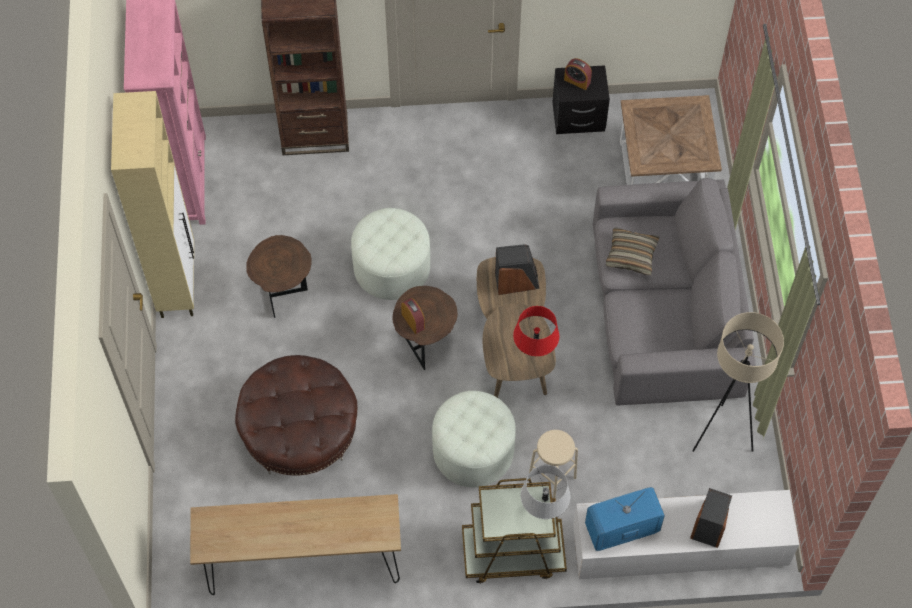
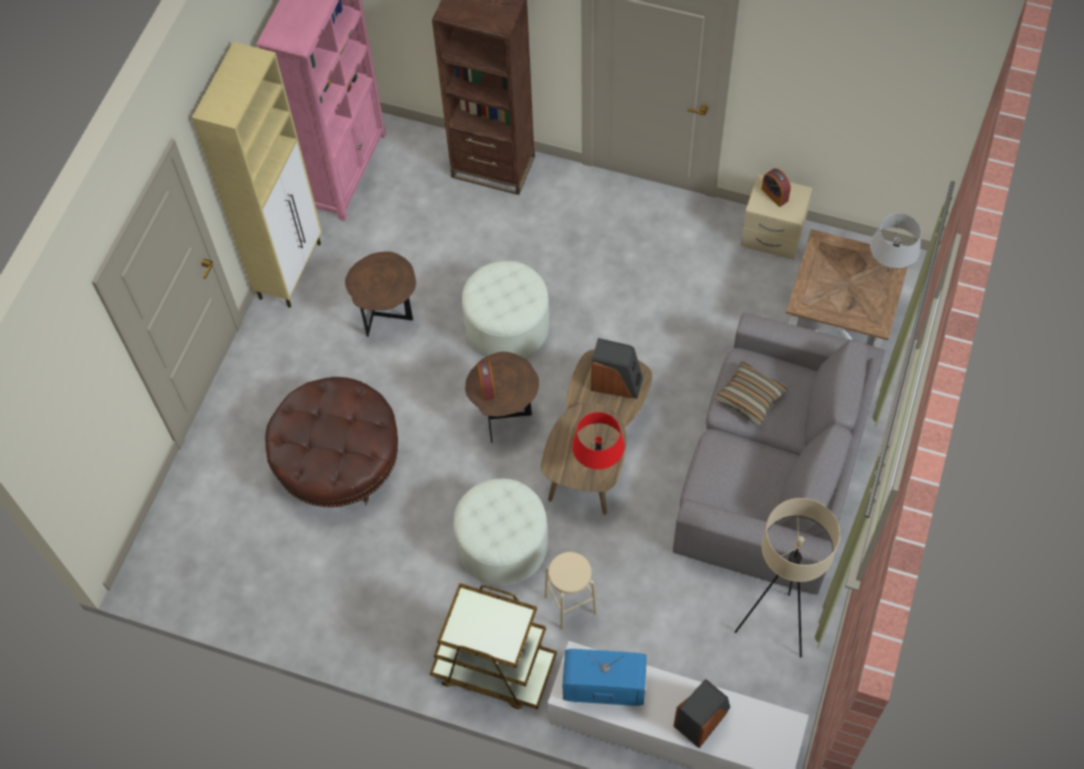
camera: 25 degrees right, 0 degrees up
brown console table [190,494,401,595] -> none
grey table lamp [520,465,571,519] -> grey table lamp moved to [870,213,921,271]
black nightstand [552,65,610,134] -> beige nightstand [741,174,812,260]

